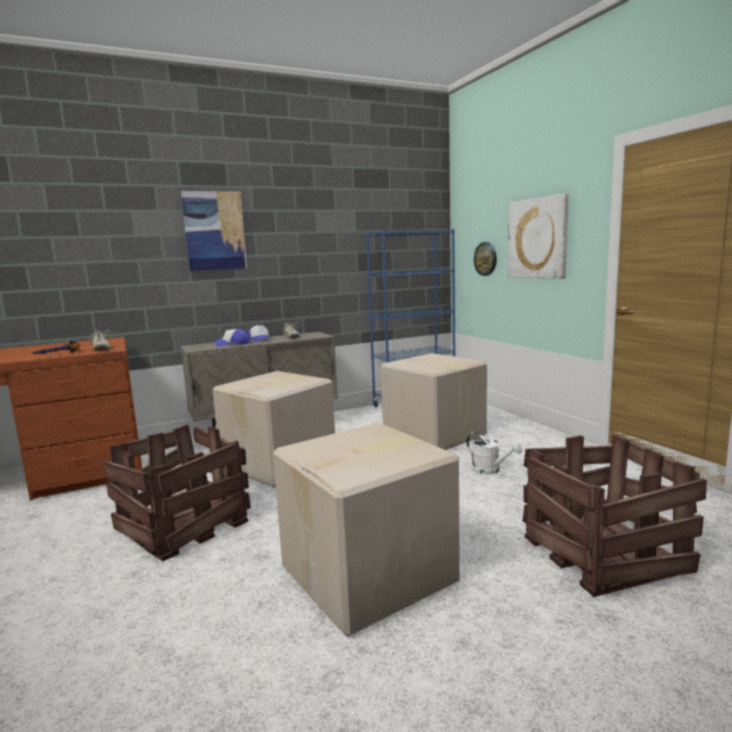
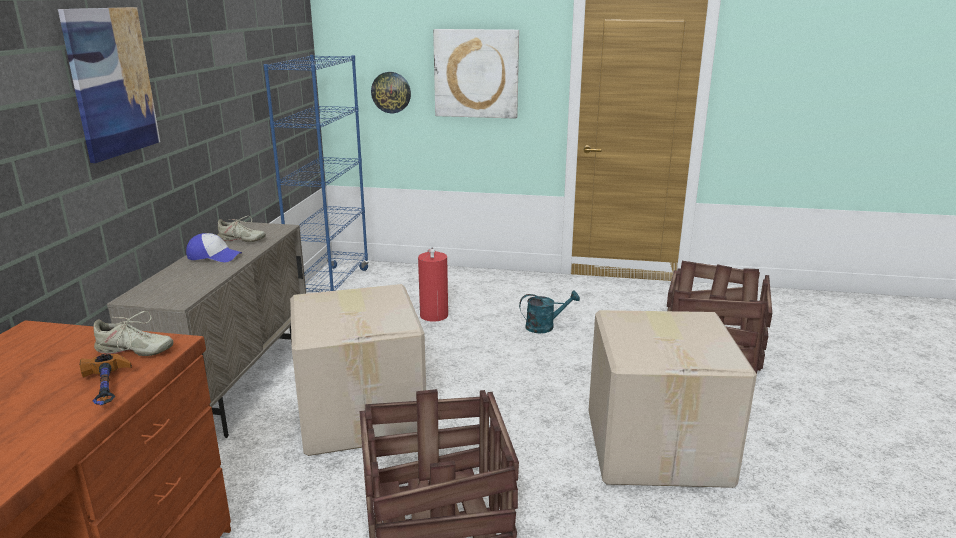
camera: 55 degrees left, 10 degrees up
cap [213,329,249,347] -> none
cardboard box [381,353,487,450] -> fire extinguisher [418,247,448,322]
white watering can [466,432,522,475] -> turquoise watering can [519,291,580,333]

